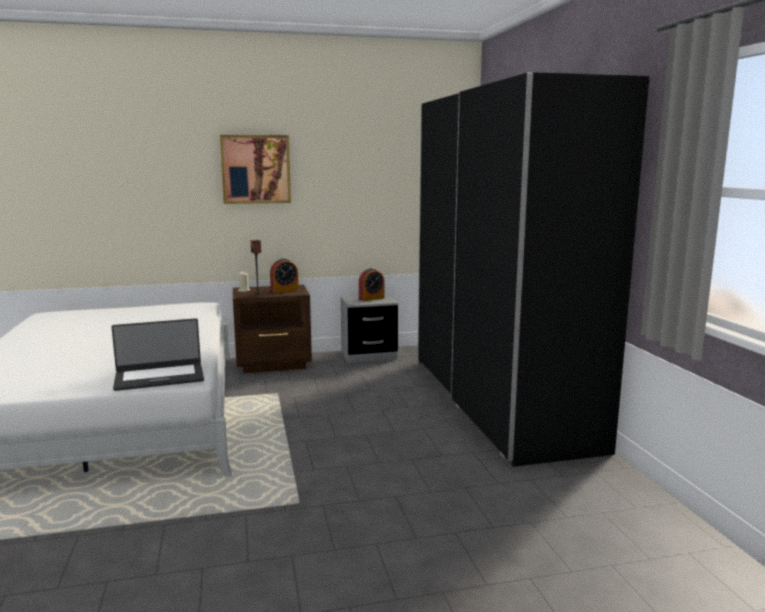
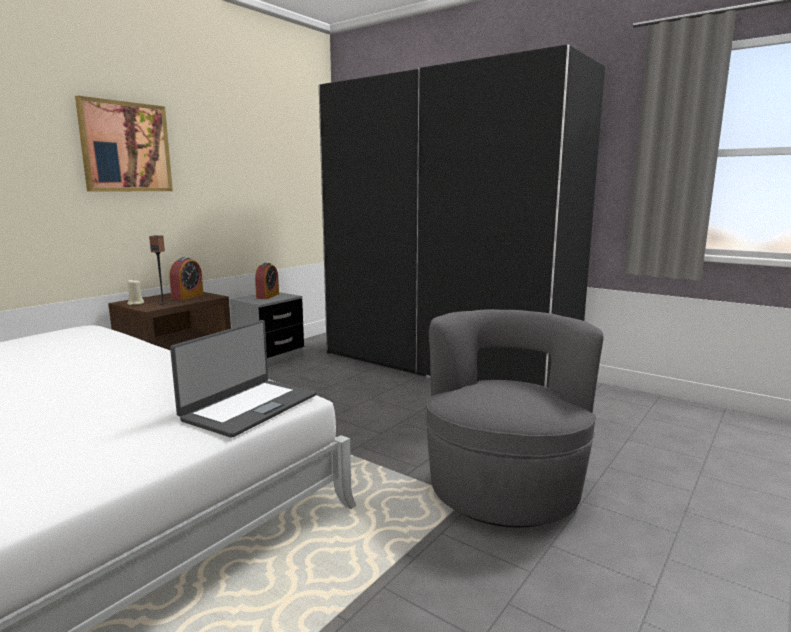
camera: 40 degrees left, 0 degrees up
none -> grey armchair [426,309,604,527]

